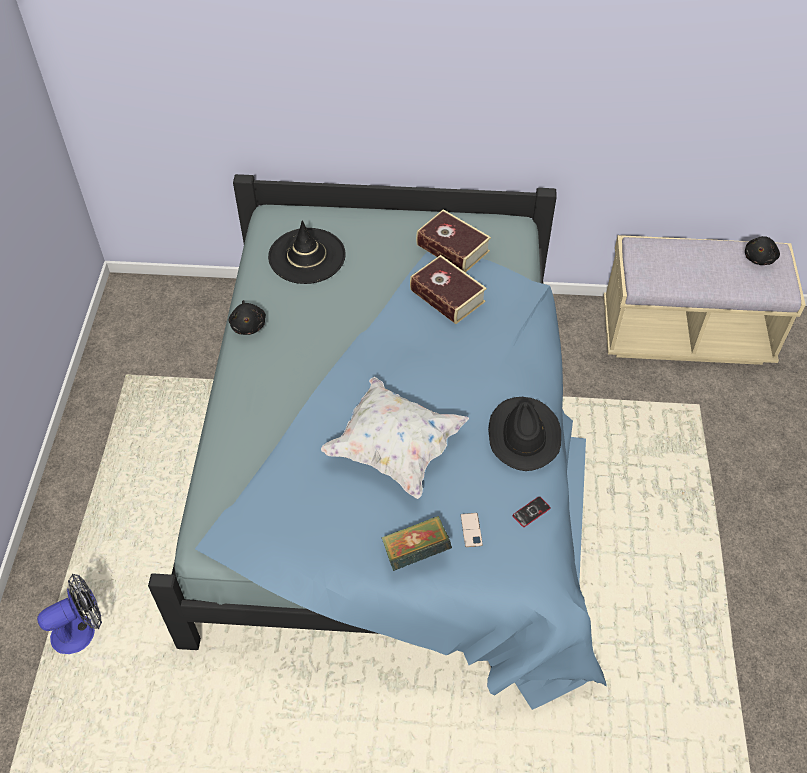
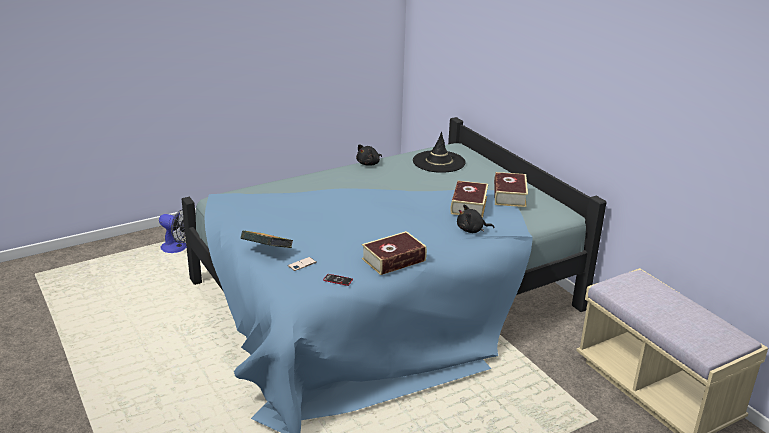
camera: 55 degrees right, 25 degrees down
white pillow [321,377,469,499] -> none
black hat [488,397,561,471] -> book [362,231,427,275]
black plush toy [745,236,780,265] -> black plush toy moved to [457,205,494,233]

